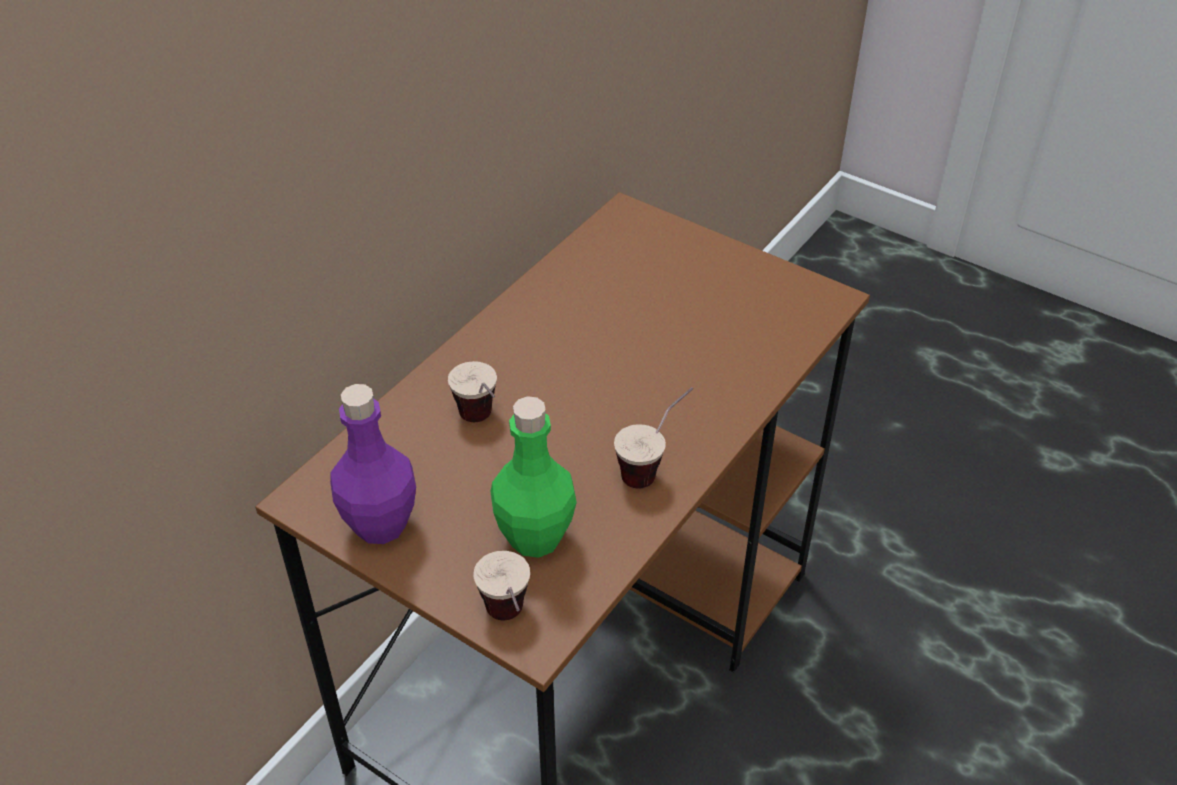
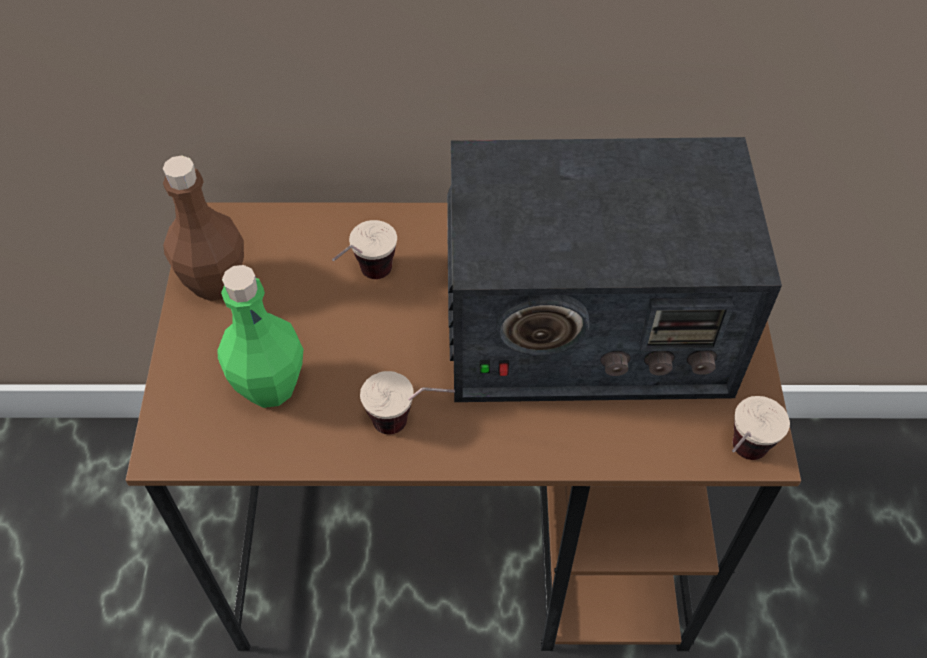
camera: 55 degrees right, 10 degrees up
purple bottle [330,384,416,544] -> brown bottle [163,155,244,301]
cup [473,551,530,620] -> cup moved to [732,396,790,460]
none -> radio [447,137,782,402]

